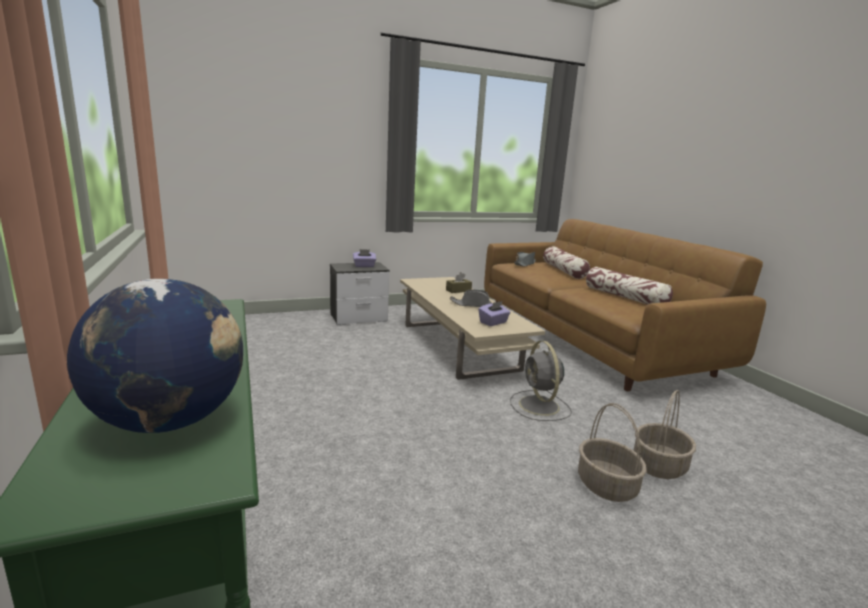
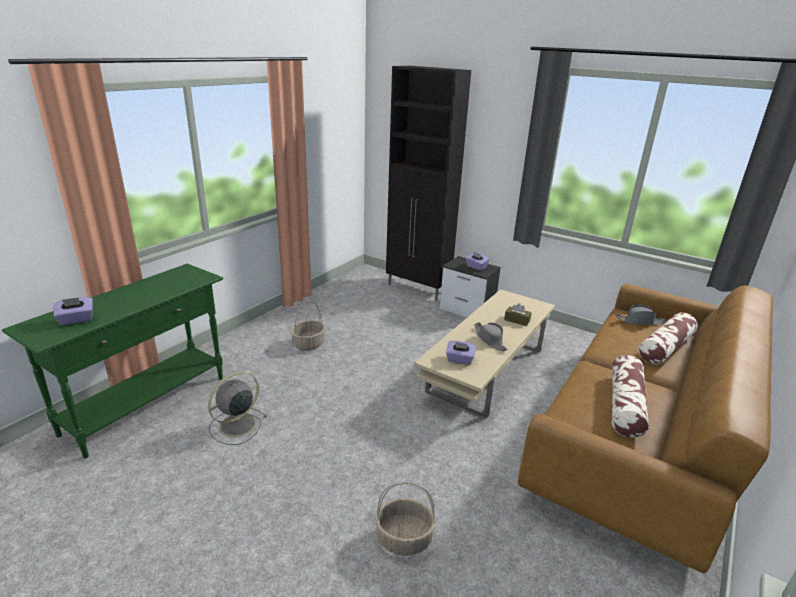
camera: 55 degrees right, 10 degrees up
globe [67,279,243,433] -> purple tissue box [53,297,93,326]
grey fan [510,341,572,421] -> grey fan moved to [208,372,267,445]
basket [578,403,647,502] -> basket moved to [291,301,326,351]
none -> black cabinet [386,66,471,301]

